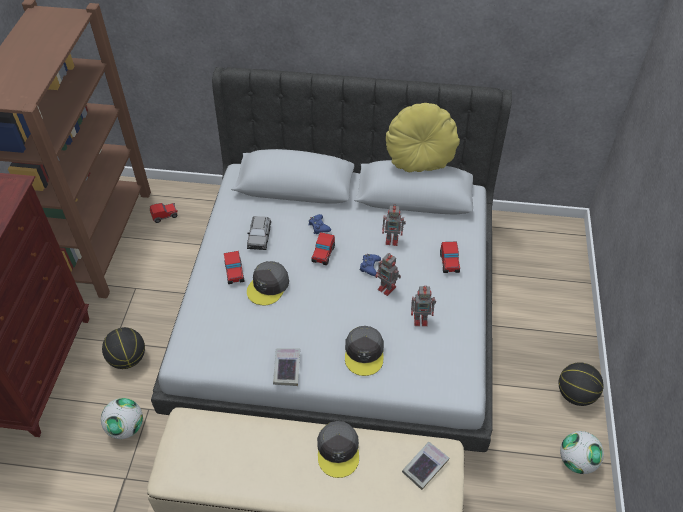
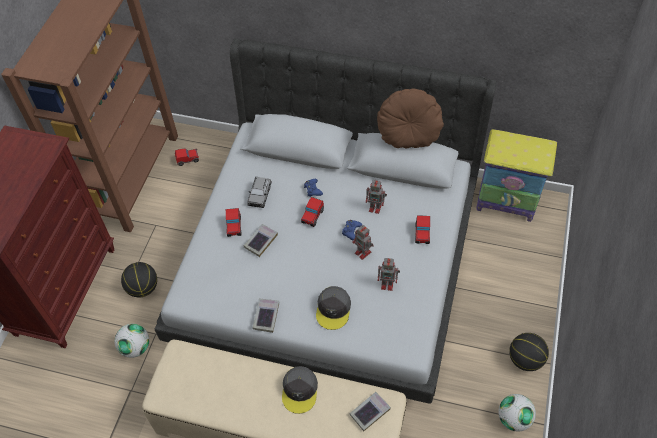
camera: 10 degrees right, 5 degrees up
grey cap [247,261,289,305] -> book [244,224,278,257]
yellow pillow [386,103,460,172] -> brown pillow [377,89,444,148]
none -> nightstand [476,129,557,222]

